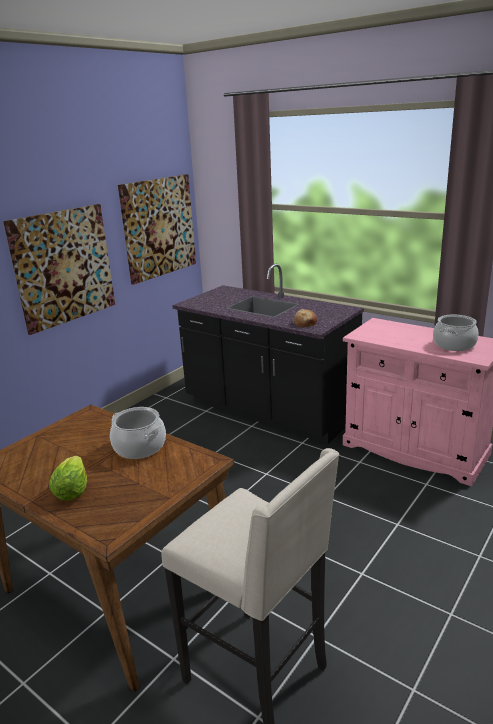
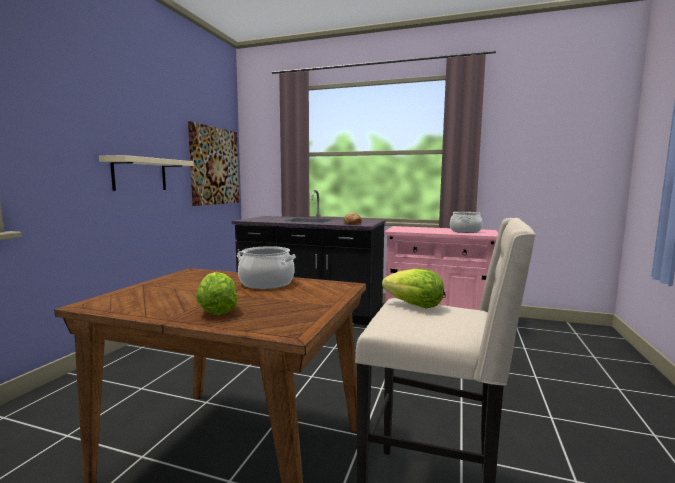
camera: 20 degrees left, 15 degrees down
picture [3,204,115,335] -> beige shelf [99,155,194,191]
none -> lettuce [382,269,444,308]

